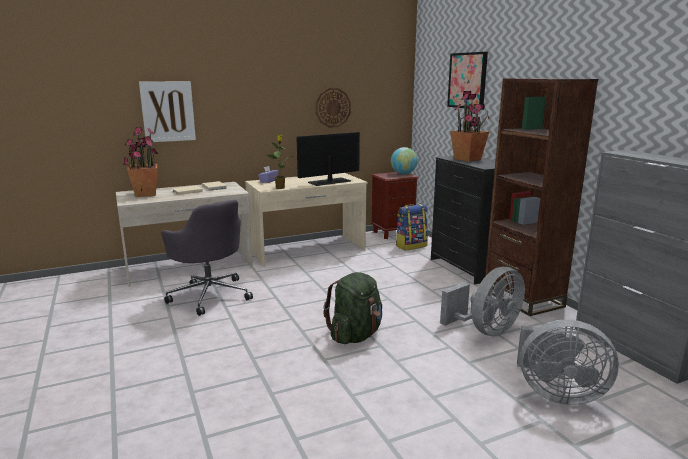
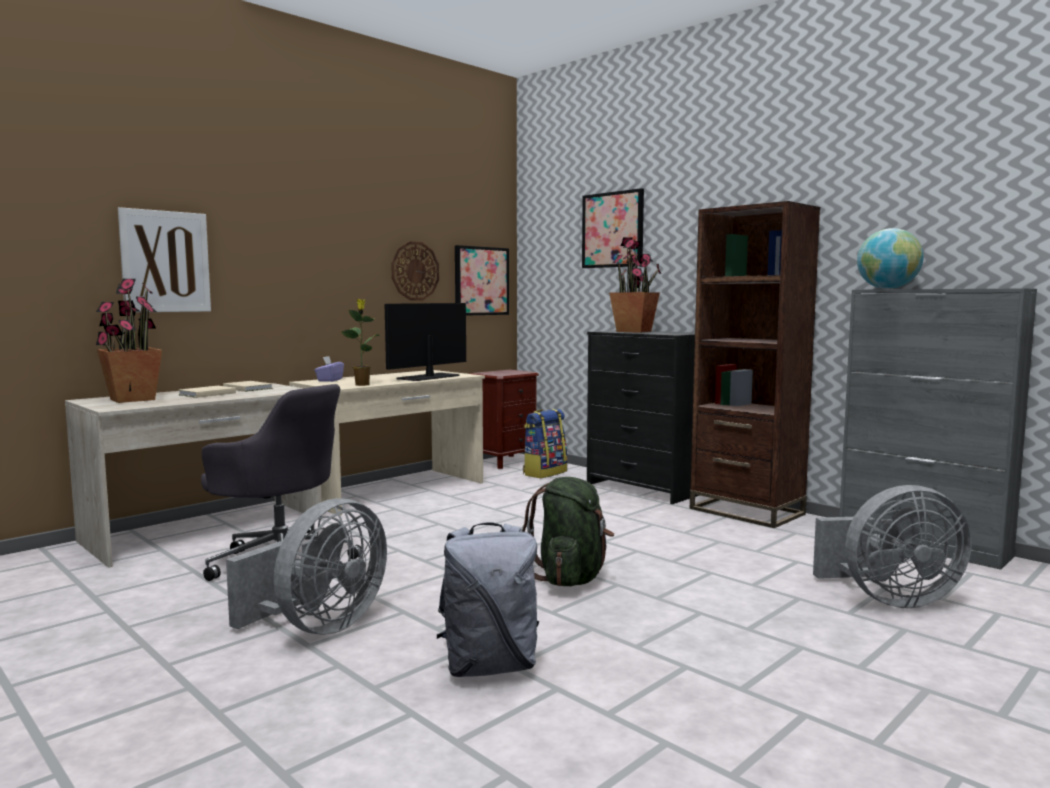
camera: 20 degrees left, 10 degrees down
globe [391,147,418,174] -> globe moved to [857,228,924,289]
grey fan [440,267,525,337] -> grey fan moved to [226,498,387,635]
none -> grey backpack [437,523,539,677]
none -> picture [455,245,509,316]

